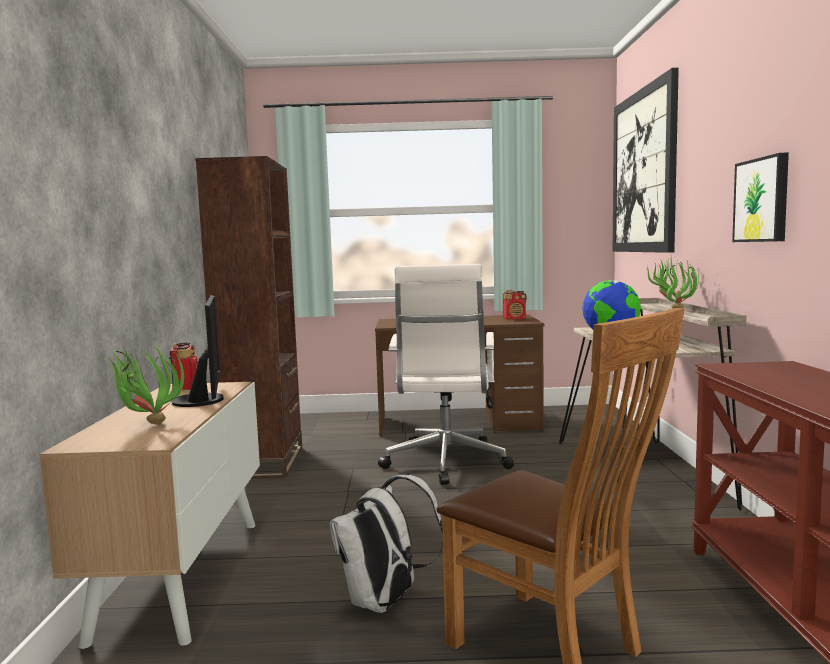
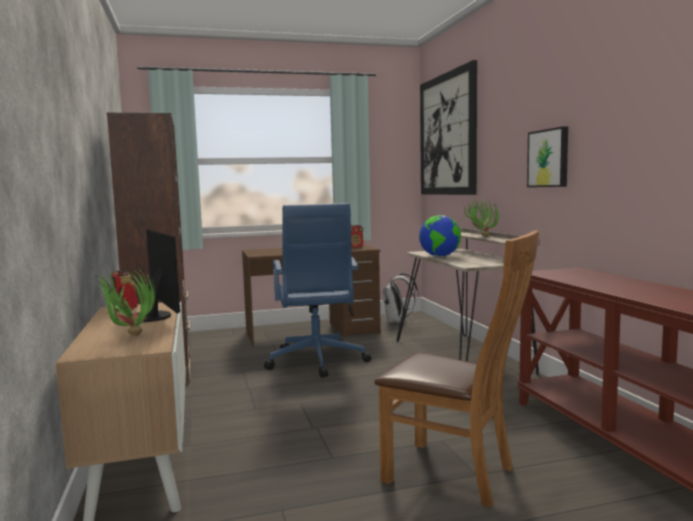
camera: 15 degrees left, 0 degrees up
white backpack [330,475,443,613] -> white backpack moved to [382,273,419,323]
white office chair [378,264,514,485] -> blue office chair [264,203,372,378]

